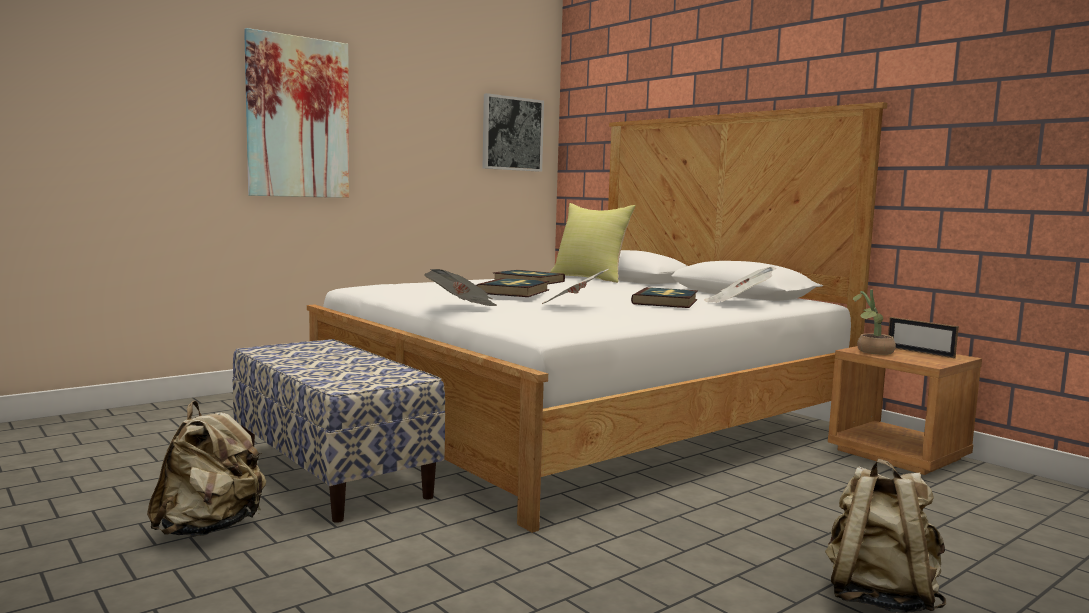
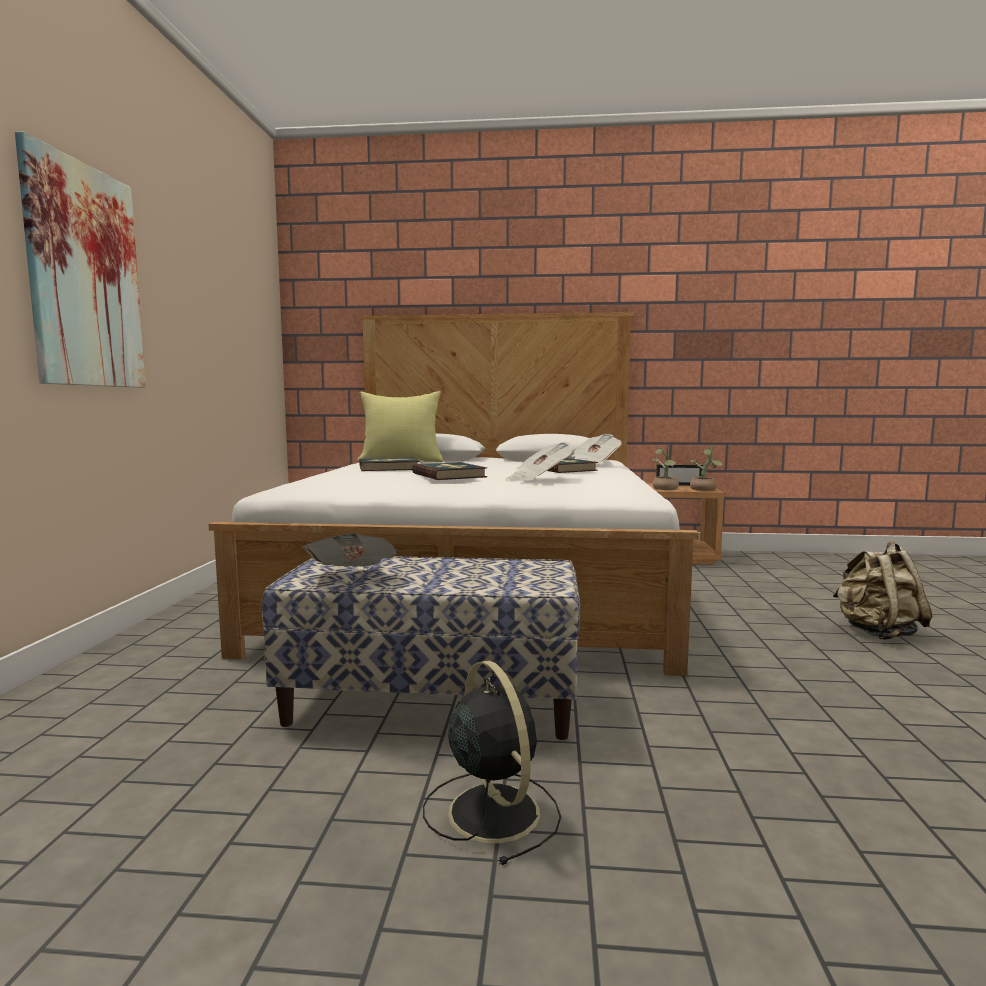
camera: 45 degrees left, 0 degrees up
beige backpack [147,401,266,537] -> black fan [423,661,561,865]
newspaper [424,269,497,306] -> newspaper moved to [302,534,398,567]
picture [482,93,544,172] -> none
none -> potted plant [690,445,723,491]

